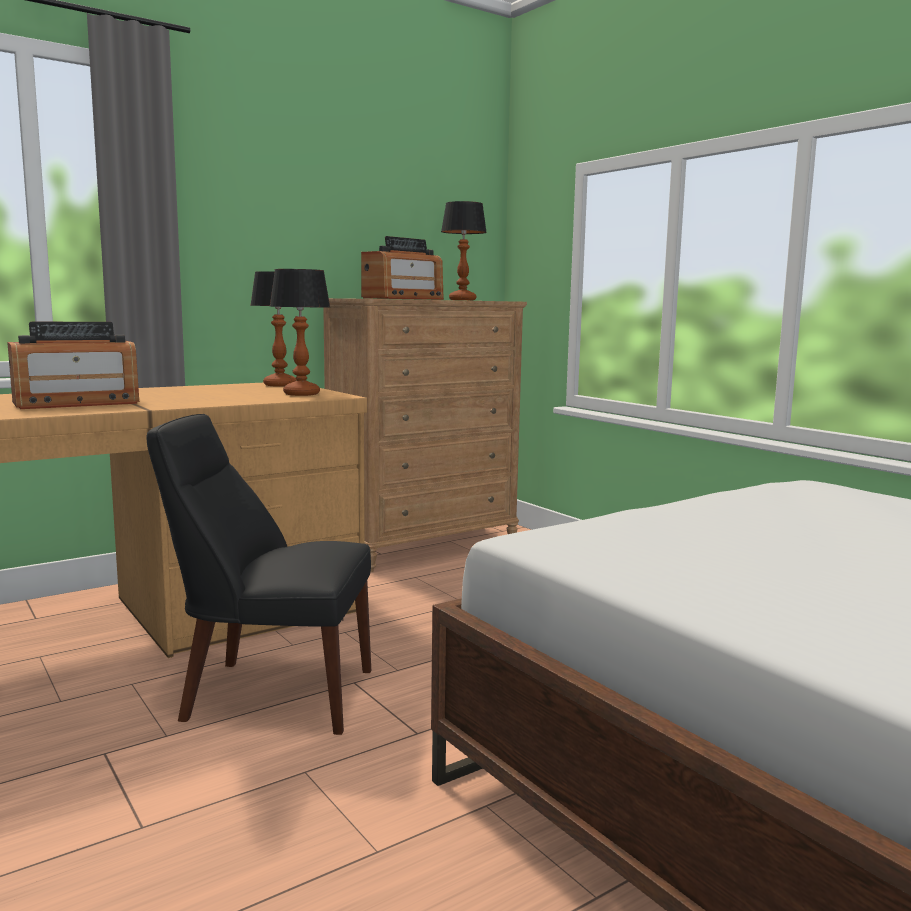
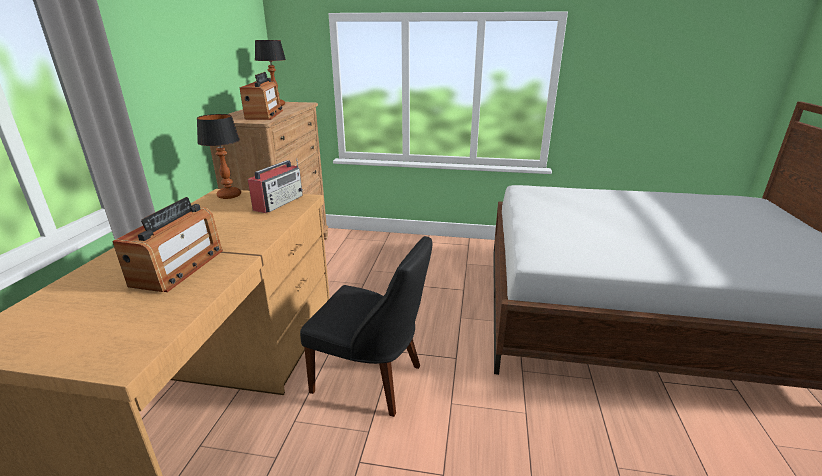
camera: 45 degrees left, 15 degrees up
black chair [147,414,371,735] -> black chair turned 120 degrees counterclockwise [300,236,432,417]
table lamp [269,269,330,396] -> radio [248,158,303,213]

